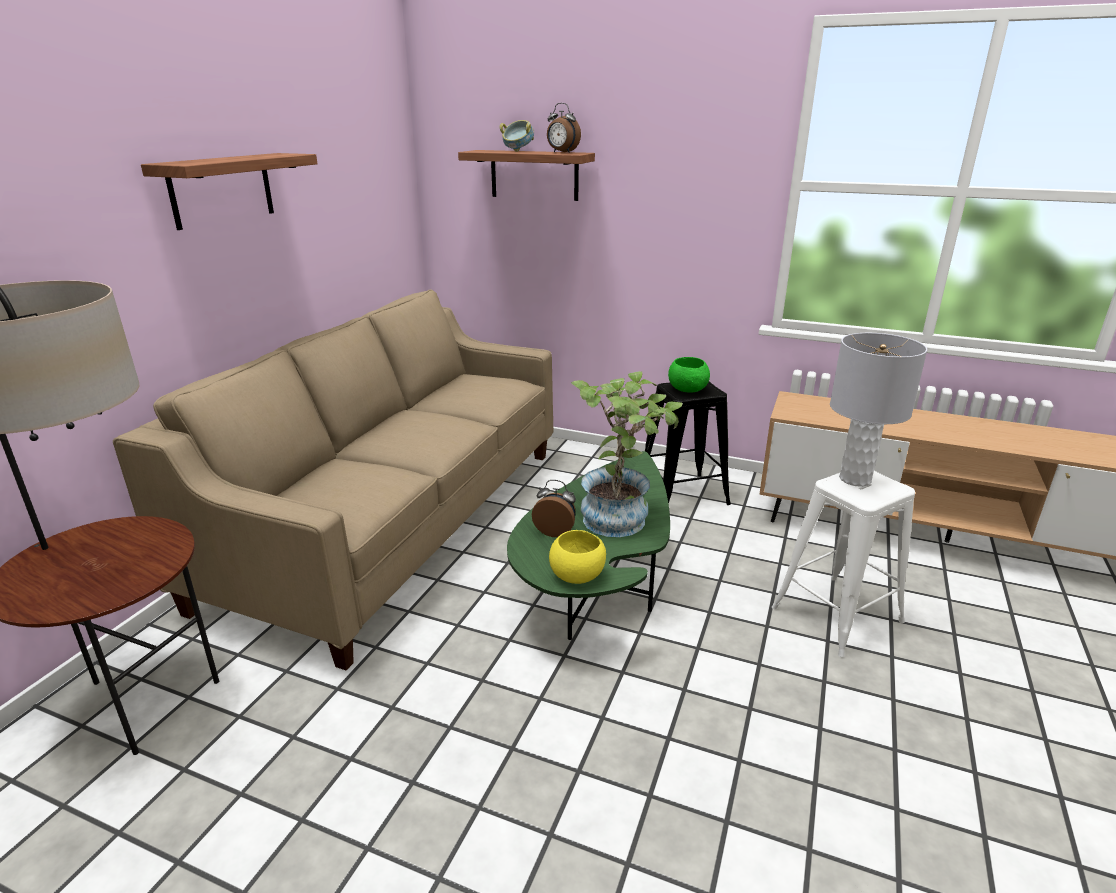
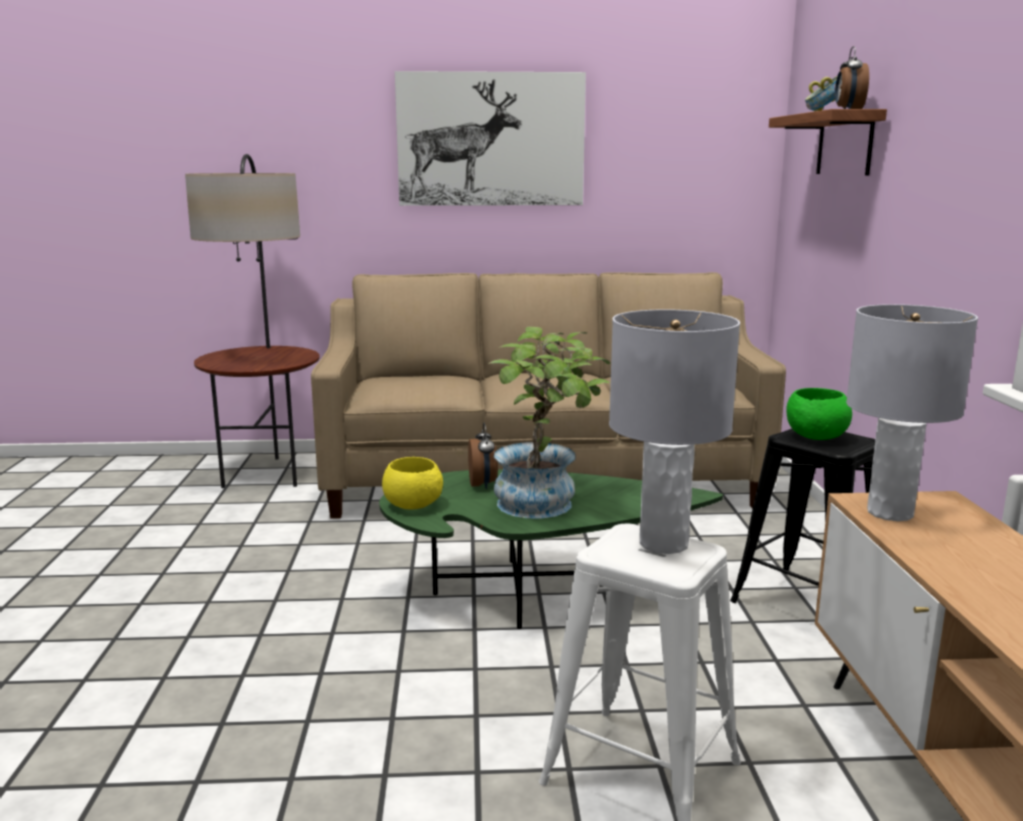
camera: 65 degrees right, 10 degrees down
shelf [141,153,317,230] -> picture [395,71,586,206]
none -> grey table lamp [846,304,978,521]

